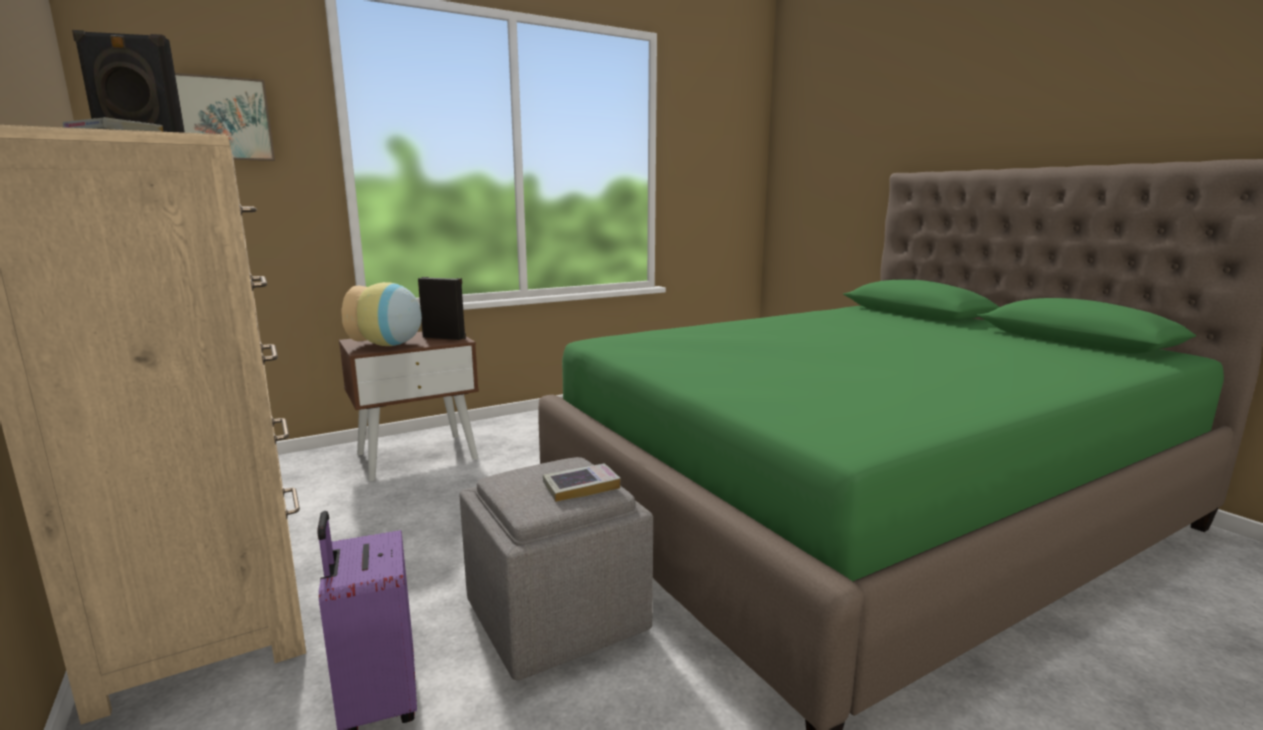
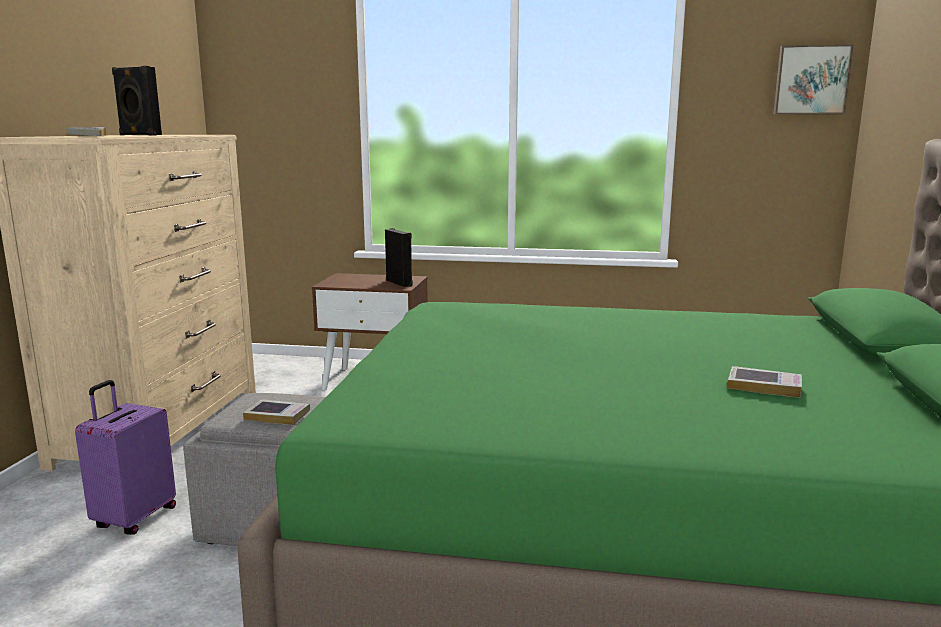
camera: 40 degrees right, 0 degrees up
picture [175,73,275,161] -> picture moved to [773,44,853,114]
vase [341,282,422,346] -> none
none -> book [727,366,802,398]

